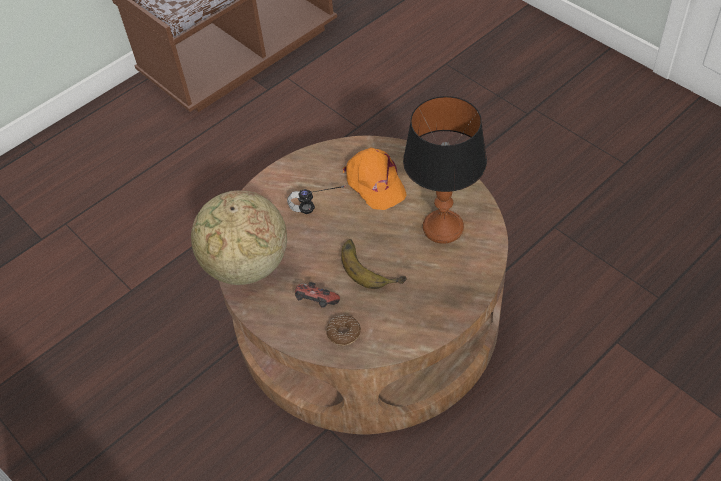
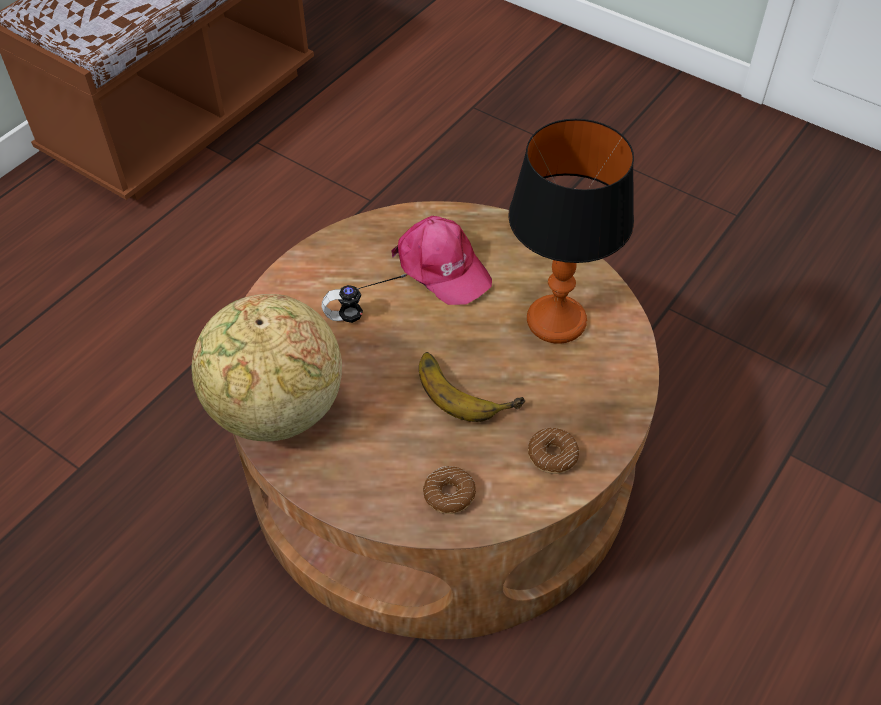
camera: 15 degrees left, 0 degrees up
game controller [295,282,340,308] -> none
orange cap [343,147,407,210] -> pink cap [391,216,492,305]
none -> donut [528,428,579,474]

